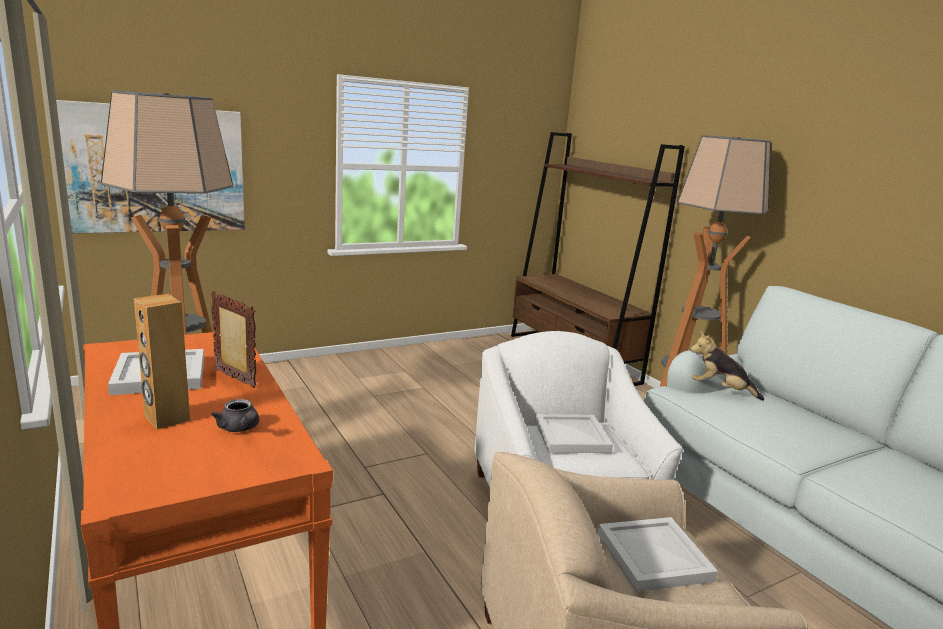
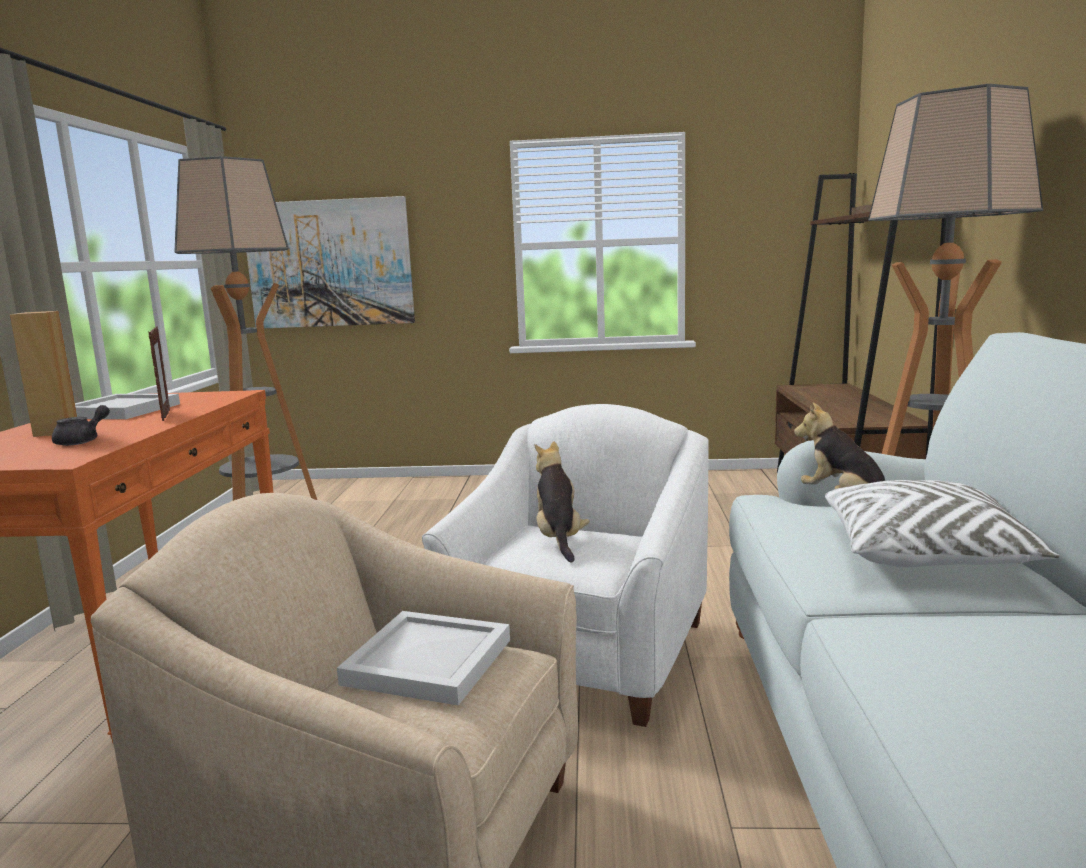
camera: 35 degrees right, 5 degrees down
grey teapot [211,399,259,432] -> grey teapot turned 150 degrees counterclockwise [52,405,110,446]
white tray [535,414,613,453] -> plush toy [534,441,590,562]
none -> white pillow [825,480,1060,567]

